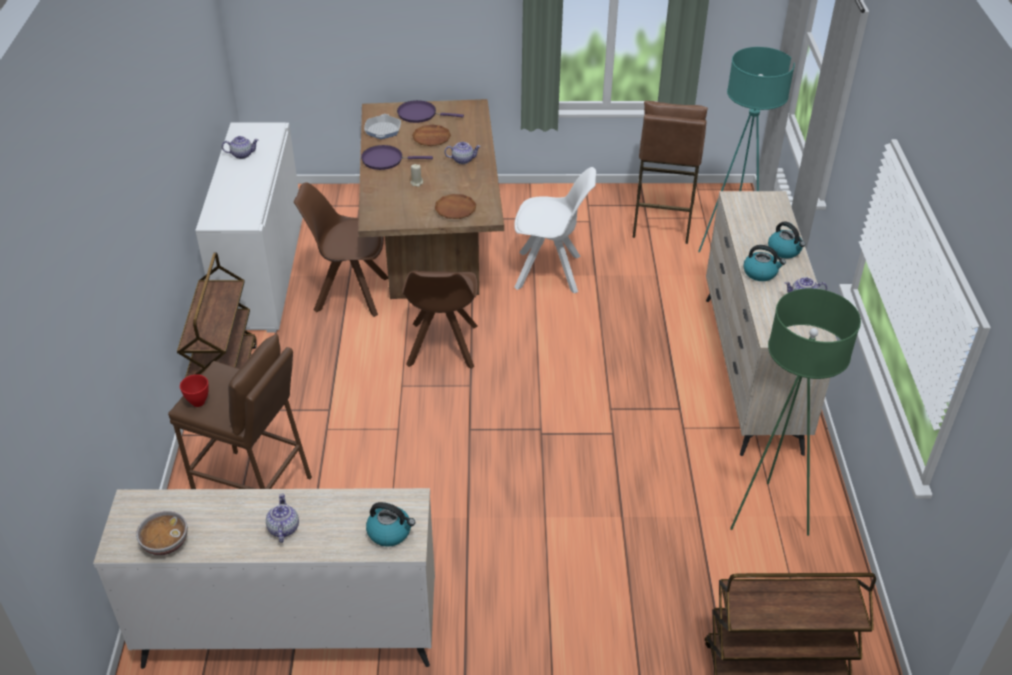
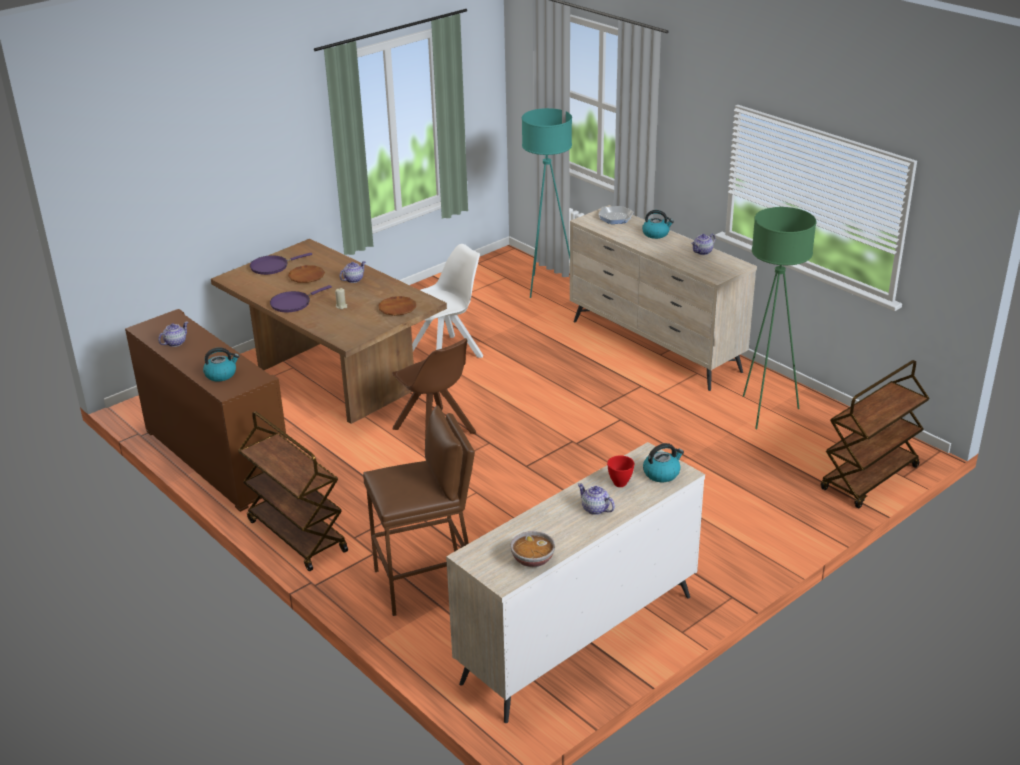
camera: 40 degrees left, 10 degrees down
red bowl [180,374,209,407] -> red bowl moved to [607,455,634,487]
white cabinet [195,122,303,333] -> brown cabinet [125,309,287,512]
brown chair [294,182,388,317] -> none
frying pan [364,114,401,139] -> frying pan moved to [598,206,634,224]
brown stool [633,101,708,244] -> none
kettle [743,245,786,281] -> kettle moved to [203,347,239,381]

